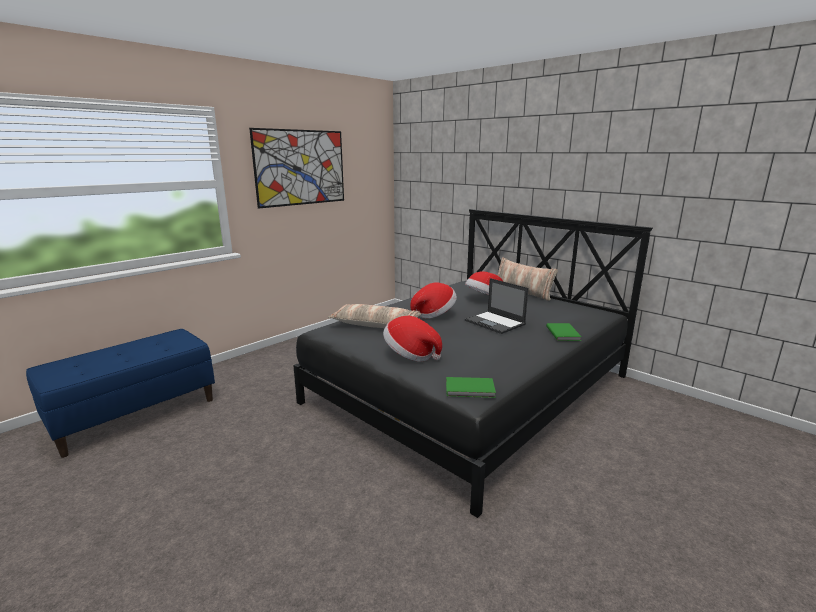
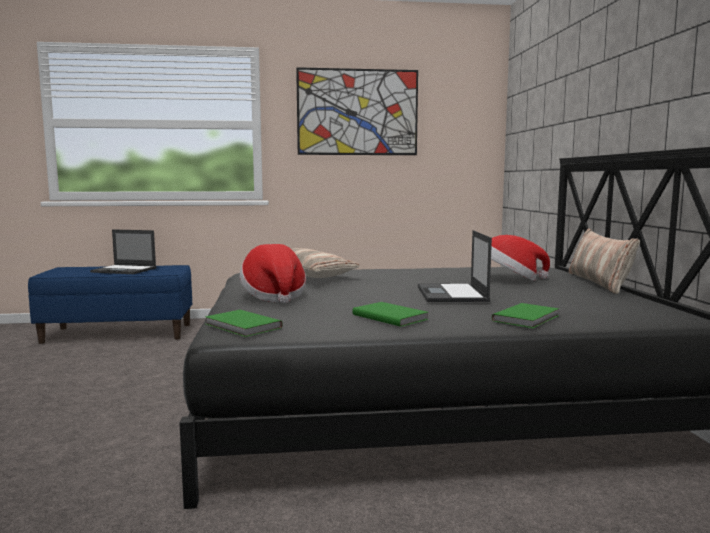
camera: 40 degrees right, 10 degrees down
hat [410,282,457,318] -> none
none -> laptop [90,229,156,274]
none -> green book [353,302,429,327]

